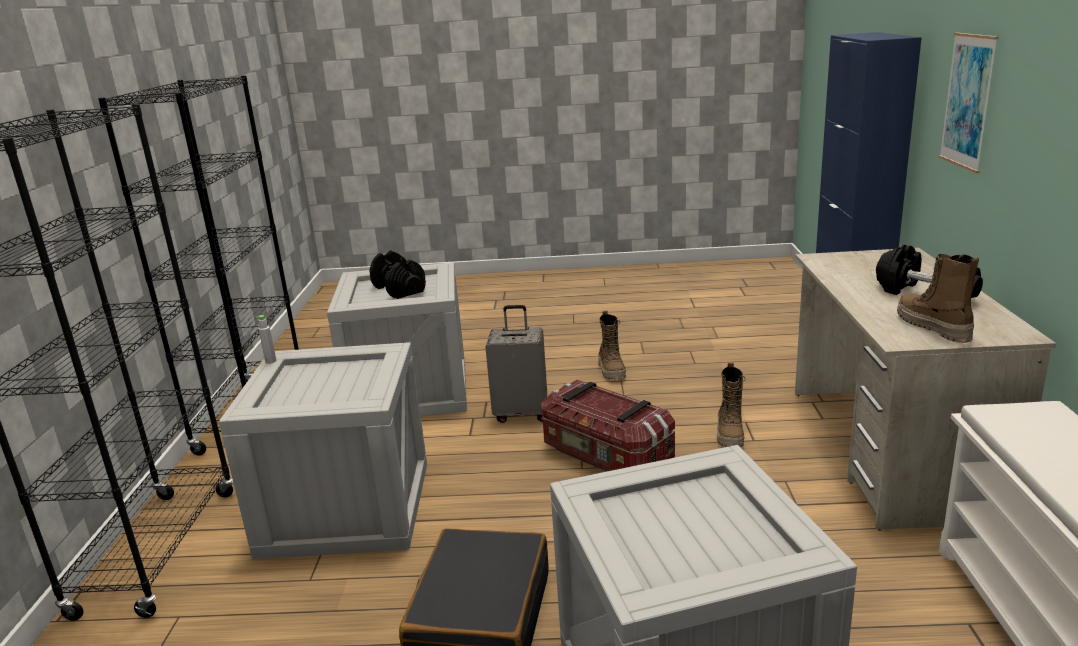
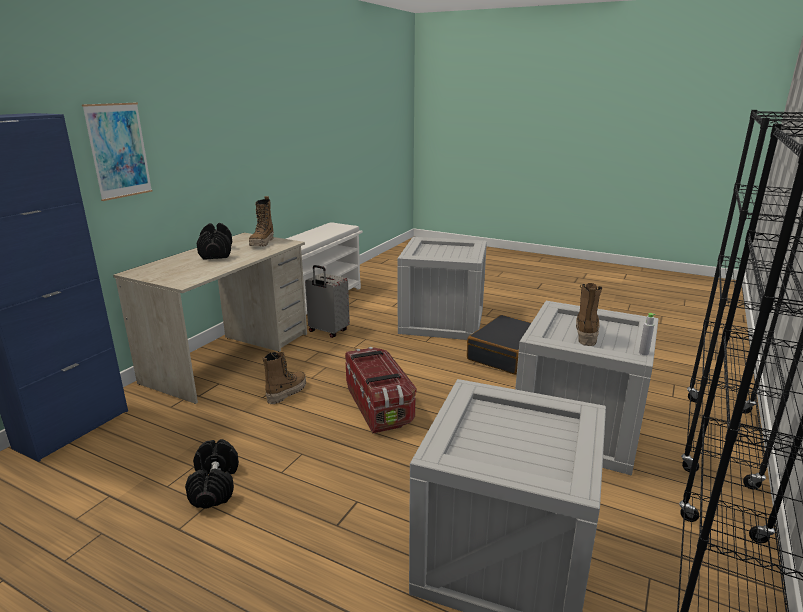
camera: 155 degrees left, 0 degrees up
black dumbbell [369,251,426,299] -> black dumbbell moved to [185,439,239,509]
grey suitcase [485,305,547,423] -> grey suitcase moved to [305,265,350,338]
boot [598,311,626,380] -> boot moved to [576,283,602,346]

